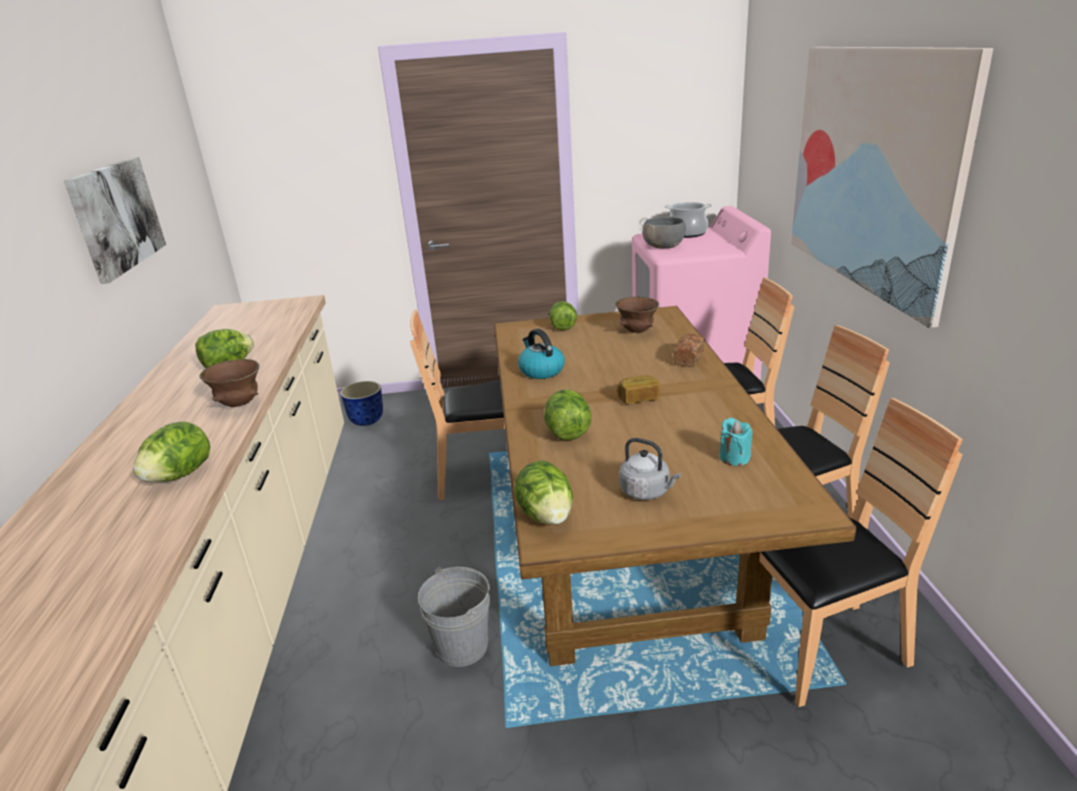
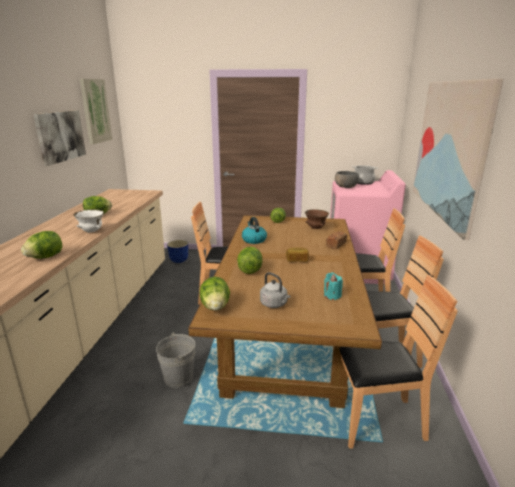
camera: 10 degrees right, 5 degrees down
brown bowl [200,359,259,407] -> white bowl [73,209,104,233]
none -> picture [80,79,112,144]

